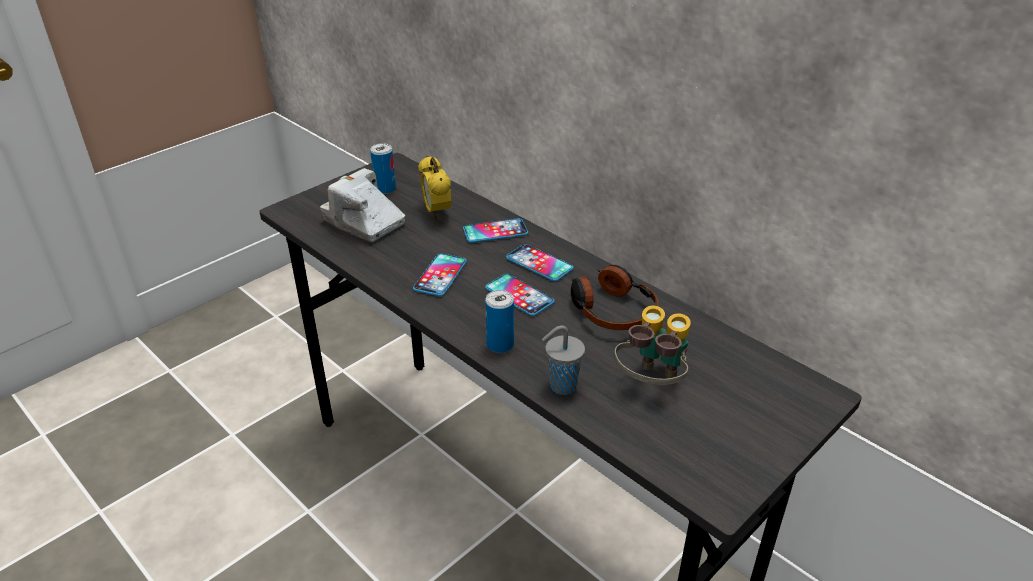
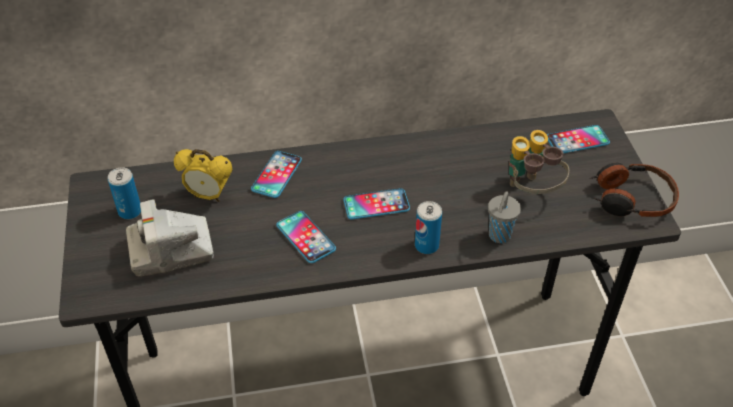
camera: 55 degrees left, 10 degrees up
phone [506,244,574,281] -> phone moved to [547,125,610,154]
headphones [571,265,658,330] -> headphones moved to [590,163,679,217]

